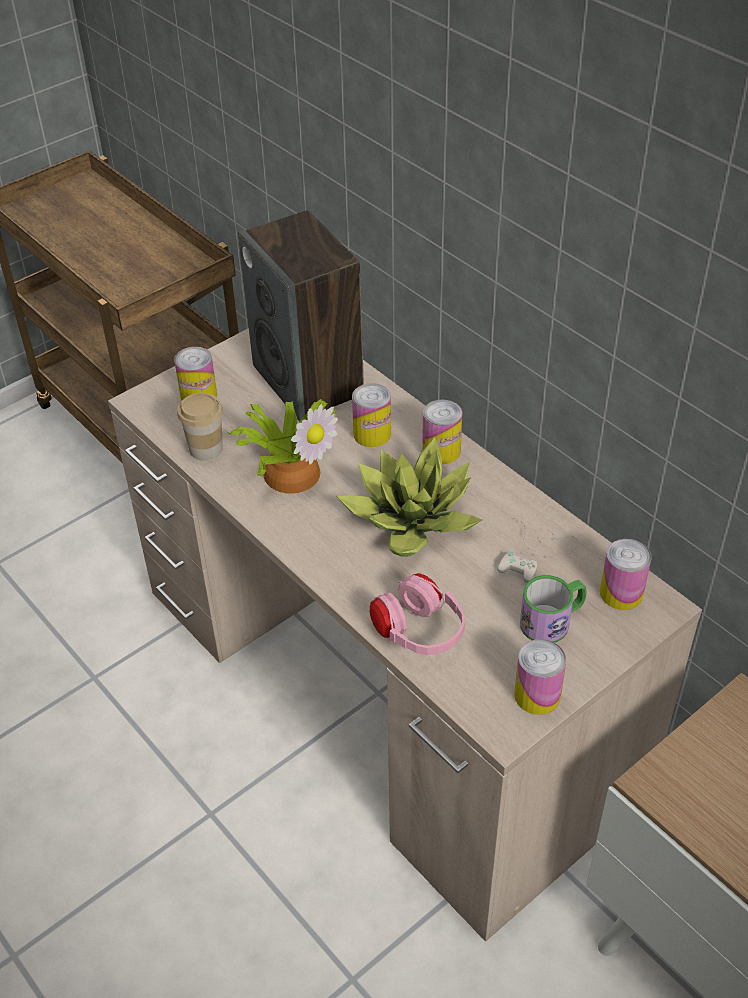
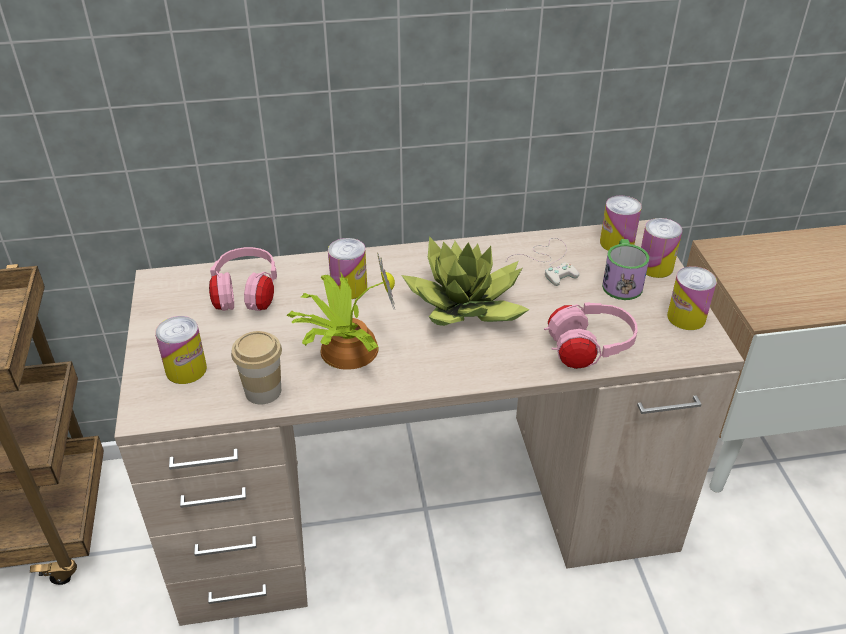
camera: 60 degrees left, 5 degrees down
speaker [238,210,364,421] -> pink headphones [209,247,277,311]
can [422,400,462,464] -> can moved to [641,218,682,278]

